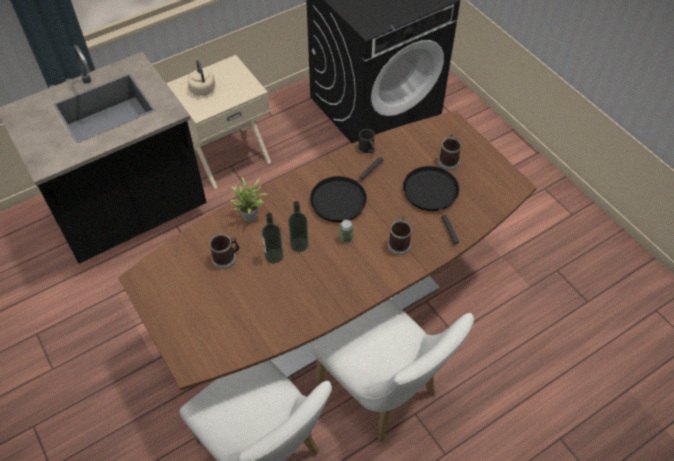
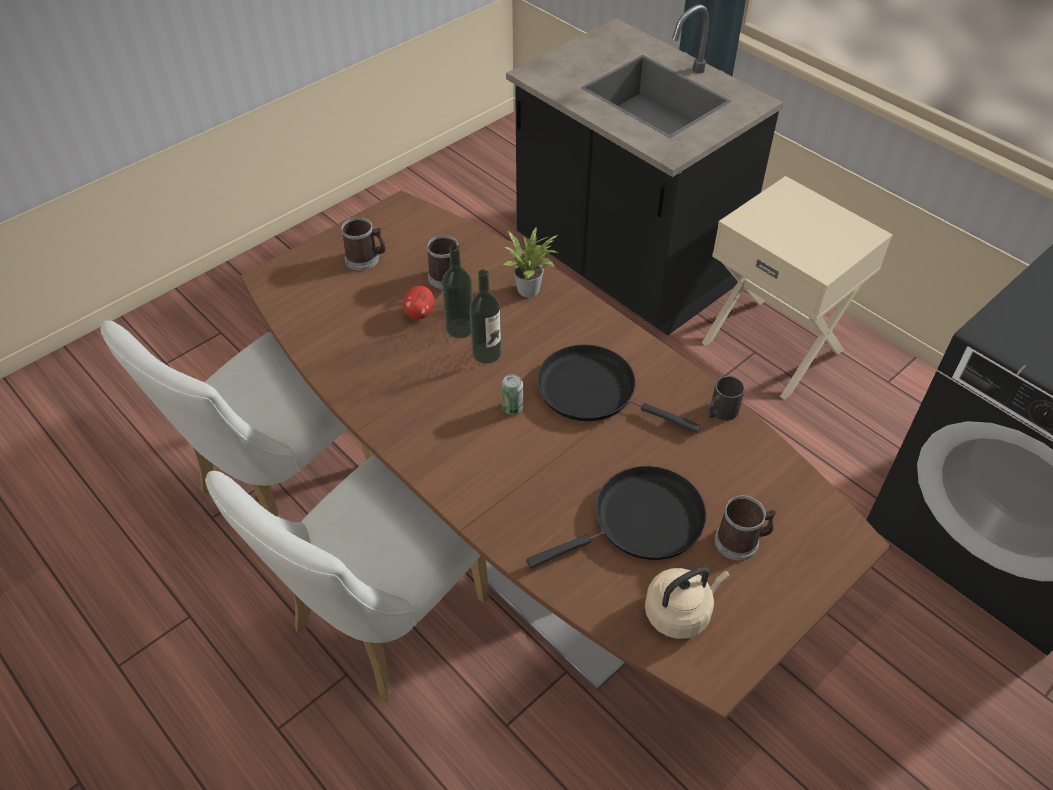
camera: 80 degrees right, 5 degrees down
beige kettle [187,60,215,96] -> beige kettle moved to [645,567,730,639]
mug [388,217,412,255] -> mug moved to [341,217,386,271]
none -> apple [402,286,434,319]

